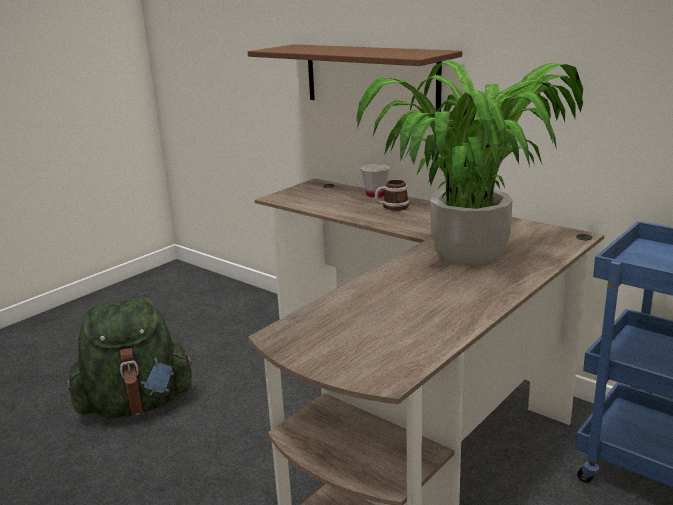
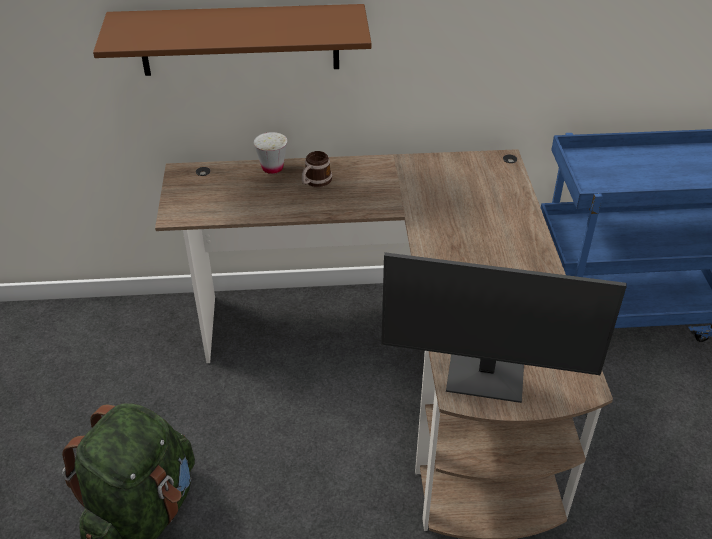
camera: 45 degrees left, 20 degrees up
potted plant [356,61,583,265] -> none
none -> monitor [381,252,627,403]

